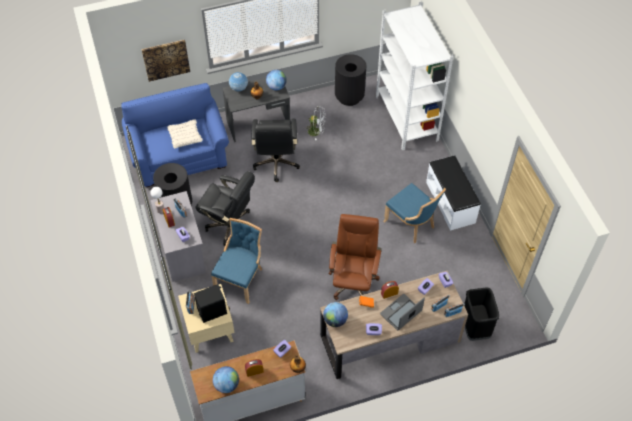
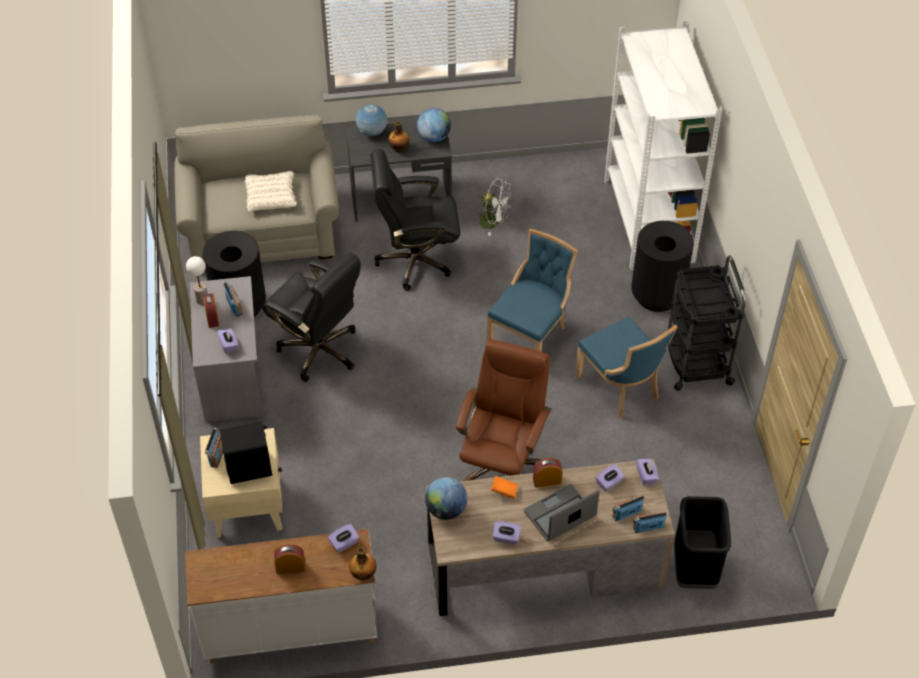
camera: 10 degrees right, 5 degrees down
blue sofa [121,83,229,187] -> beige sofa [174,114,339,262]
picture [142,40,190,82] -> none
blue chair [211,218,262,304] -> blue chair moved to [487,229,578,352]
globe [213,366,239,393] -> none
black office chair [251,119,300,182] -> black office chair turned 75 degrees clockwise [371,149,460,291]
black trash can [335,54,366,106] -> black trash can moved to [631,221,694,312]
white bench [426,155,481,231] -> black cart [667,255,746,391]

